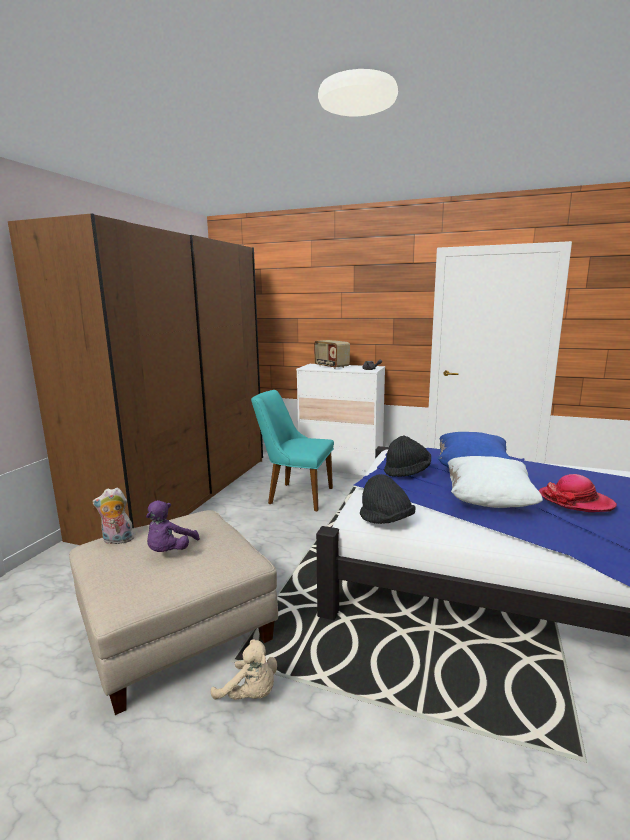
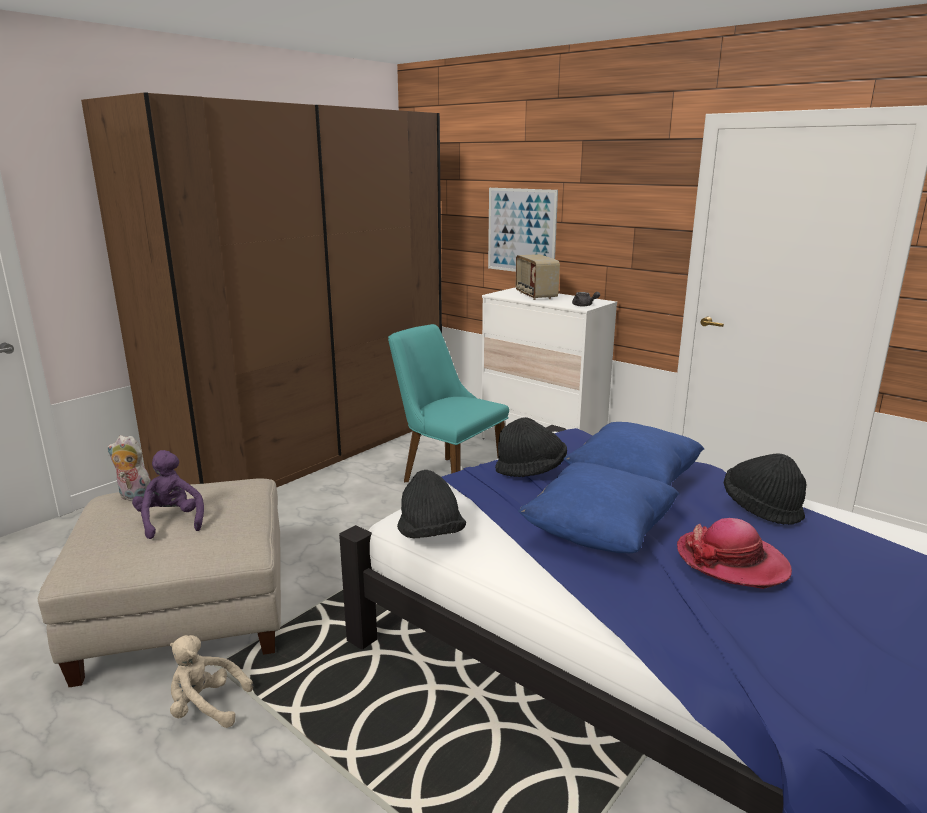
camera: 20 degrees right, 5 degrees up
purple plush toy [146,500,200,552] -> purple plush toy turned 120 degrees clockwise [132,450,204,539]
beige plush toy [211,639,277,700] -> beige plush toy turned 135 degrees clockwise [170,635,253,728]
white pillow [448,456,543,508] -> blue pillow [518,462,680,553]
none -> picture [488,188,558,272]
none -> black hat [724,453,806,525]

